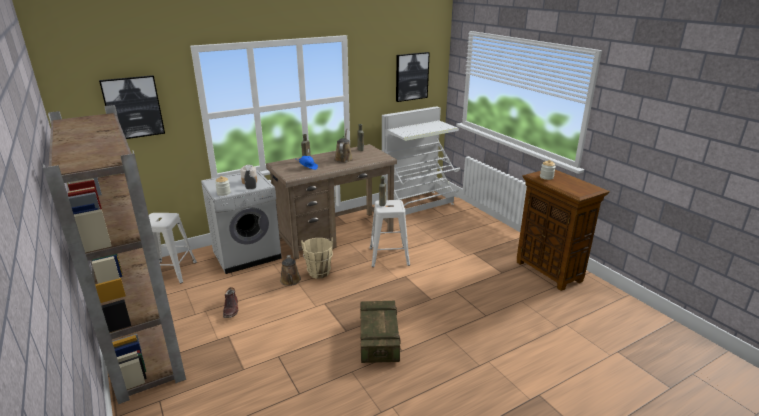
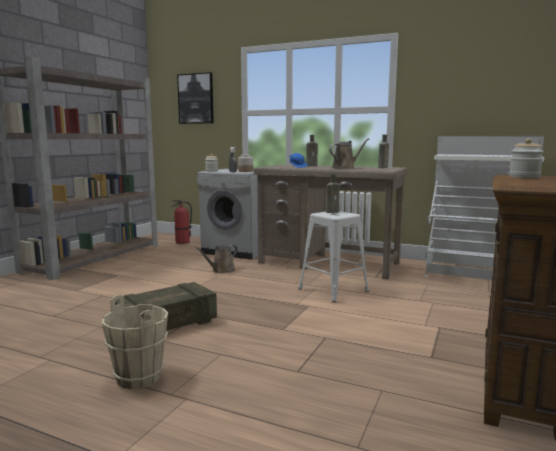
camera: 55 degrees right, 15 degrees down
white stool [149,213,197,283] -> fire extinguisher [171,200,192,244]
brown boot [223,287,238,318] -> none
beige bucket [301,237,333,279] -> beige bucket moved to [102,295,168,389]
picture [396,52,430,102] -> none

